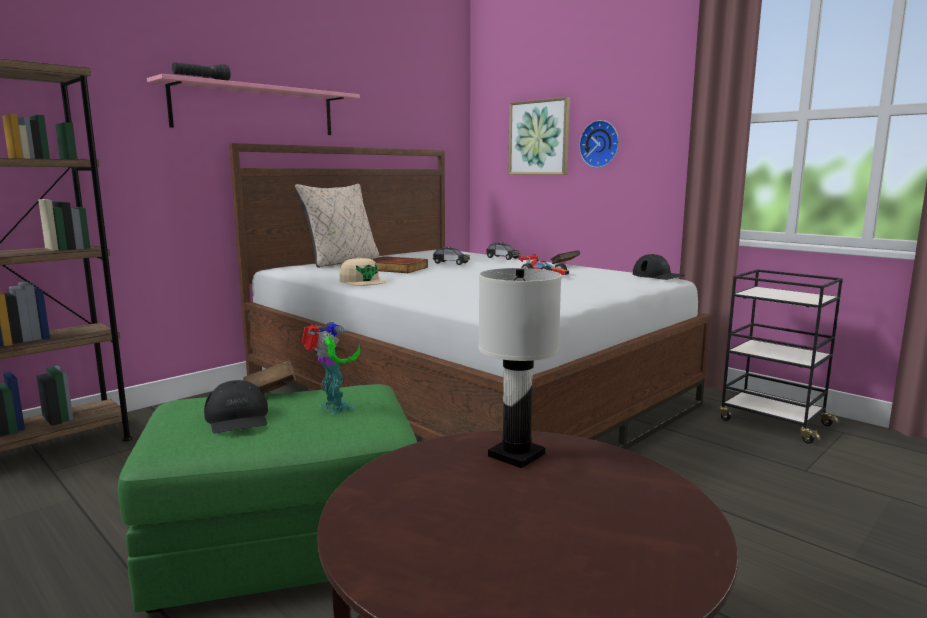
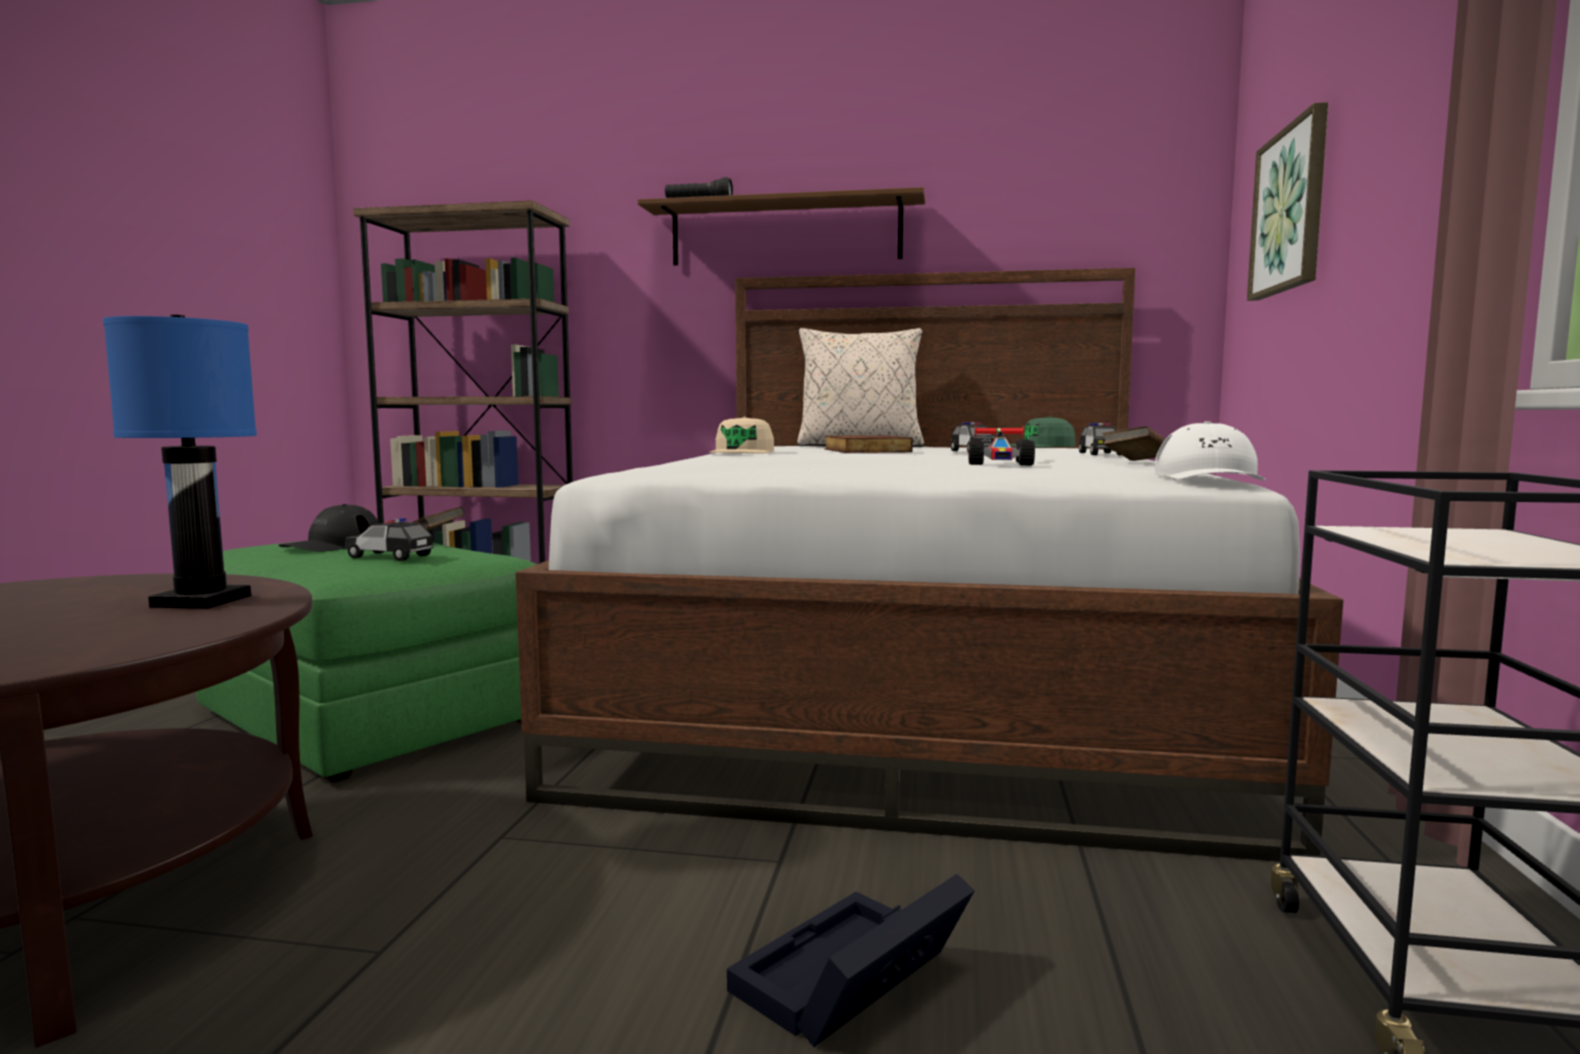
camera: 55 degrees right, 5 degrees down
pink shelf [147,74,360,135] -> brown shelf [638,187,925,266]
toy robot [302,322,360,415] -> toy car [345,518,434,561]
white table lamp [478,268,562,468] -> blue table lamp [103,315,257,609]
wall clock [579,120,619,168] -> none
black cap [633,254,685,280] -> white cap [1155,421,1266,481]
none -> black storage box [727,874,975,1047]
none -> green cap [1009,416,1075,448]

